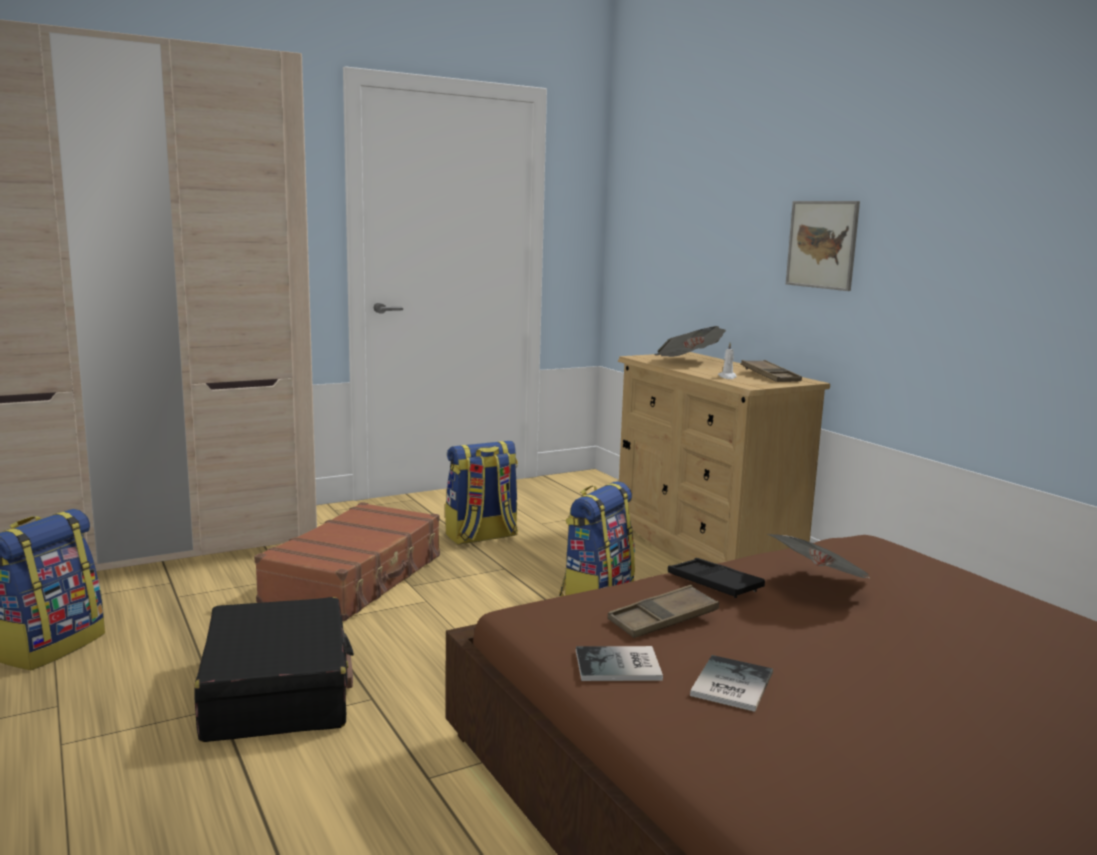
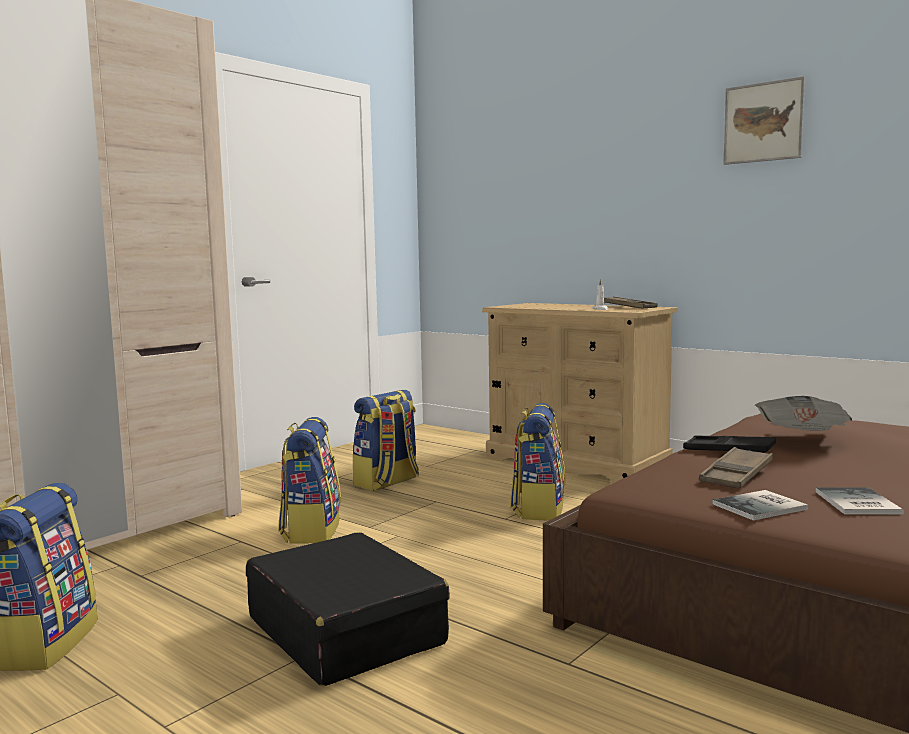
camera: 20 degrees left, 5 degrees down
brown suitcase [254,502,440,621] -> backpack [278,417,341,544]
newspaper [655,326,726,357] -> none
picture [786,201,860,291] -> picture moved to [723,76,805,165]

